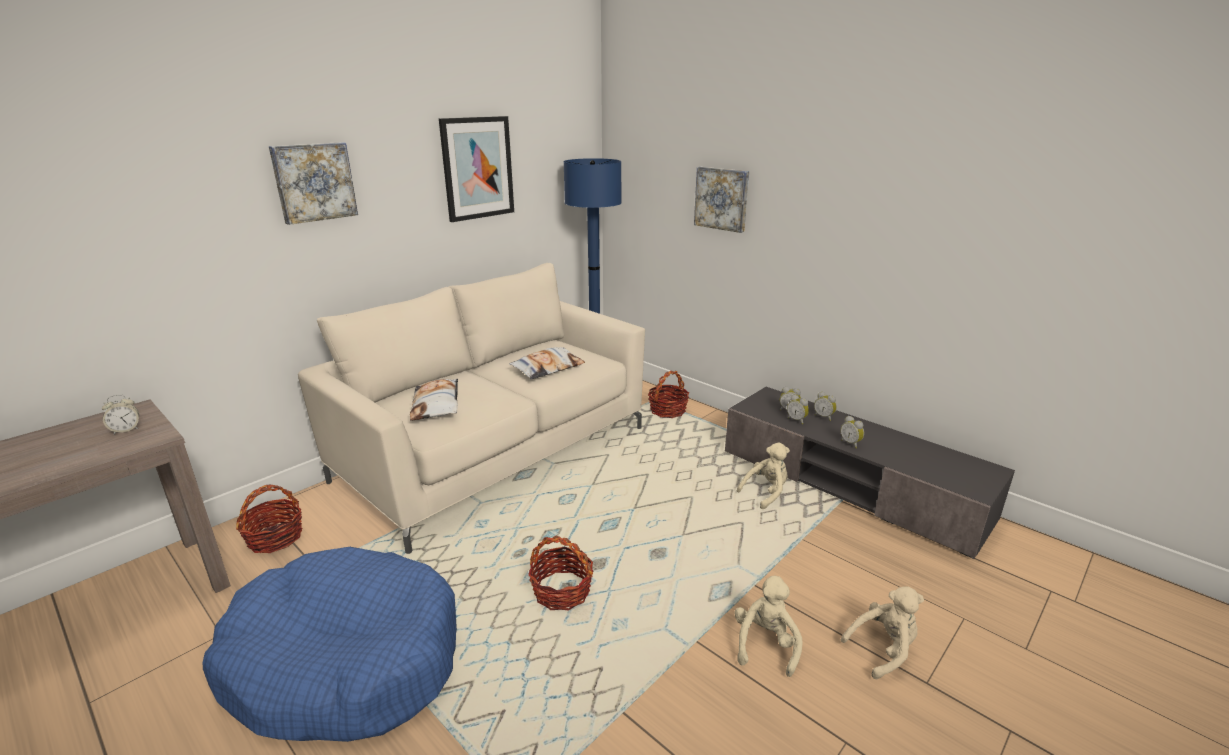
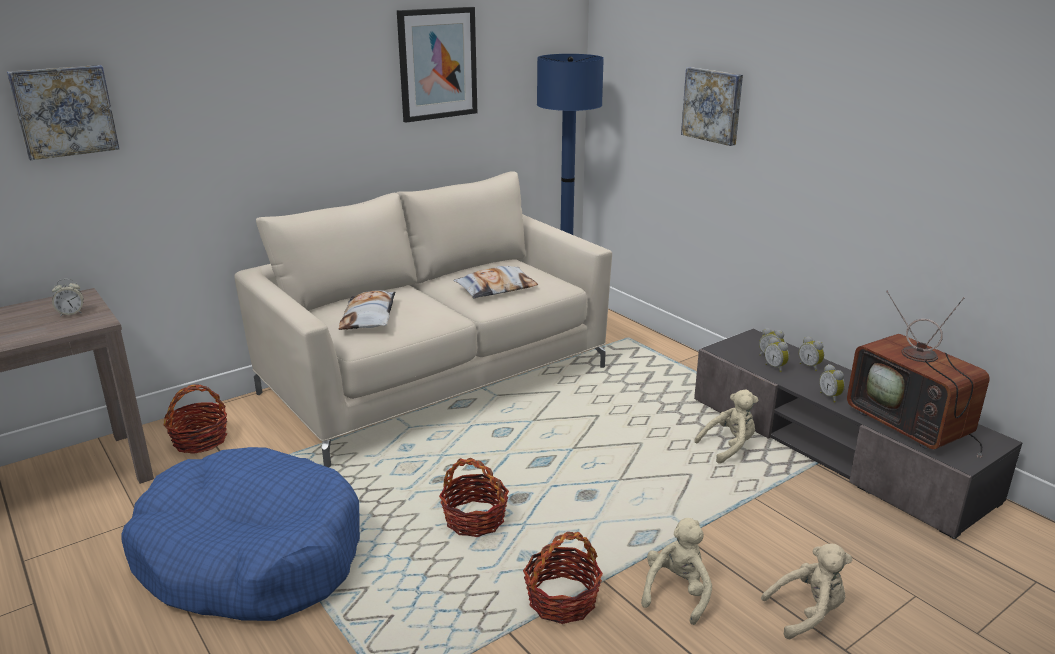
camera: 10 degrees right, 0 degrees up
picture [269,142,358,225] -> picture moved to [7,65,119,160]
basket [648,371,689,418] -> basket moved to [523,532,603,624]
none -> television [847,291,990,458]

